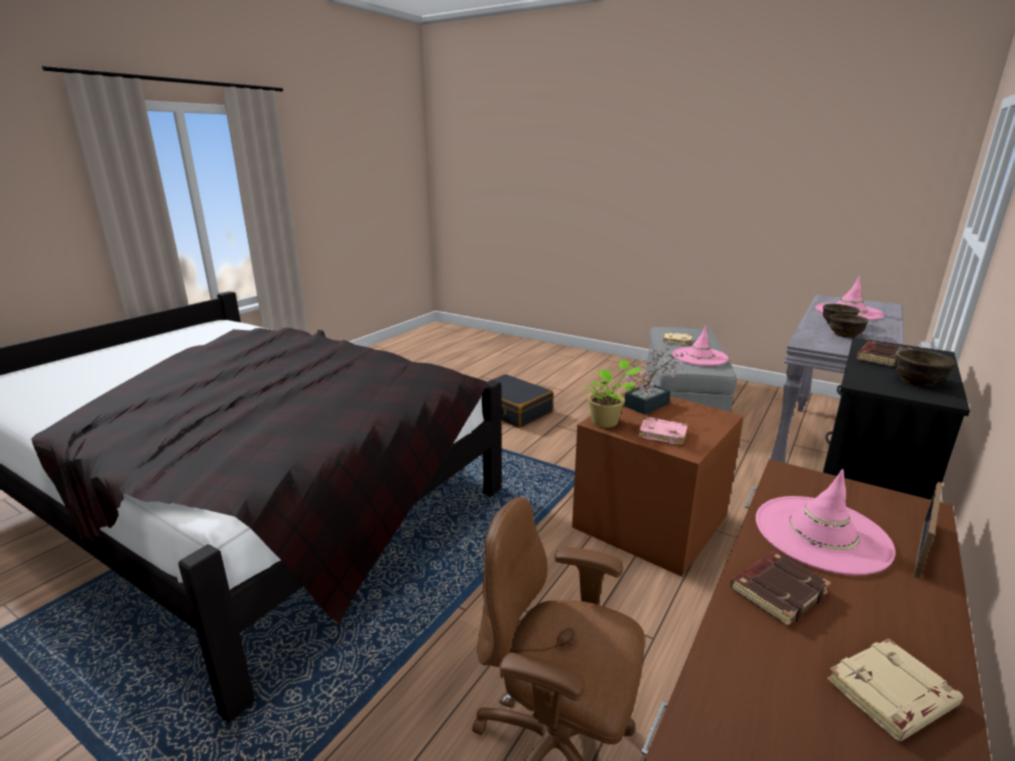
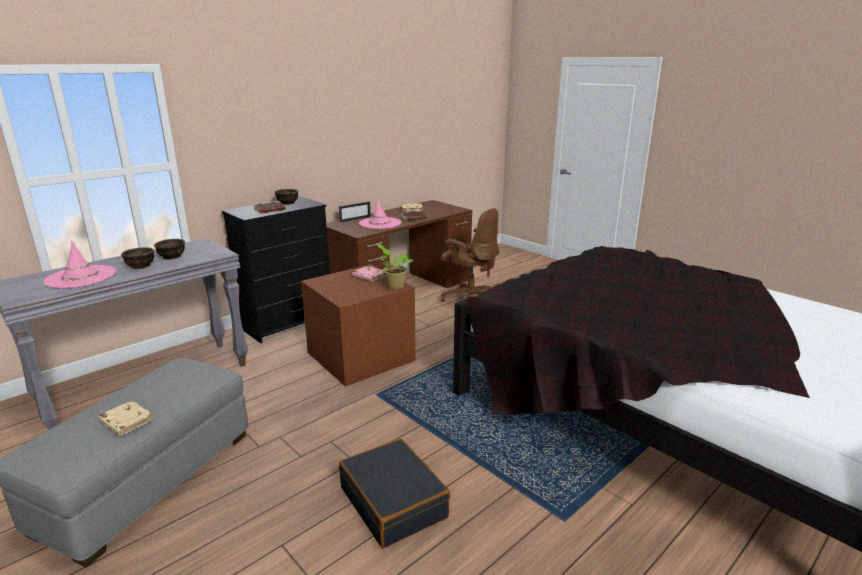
camera: 165 degrees left, 0 degrees up
potted plant [624,347,684,415] -> none
pink hat [672,326,728,366] -> none

